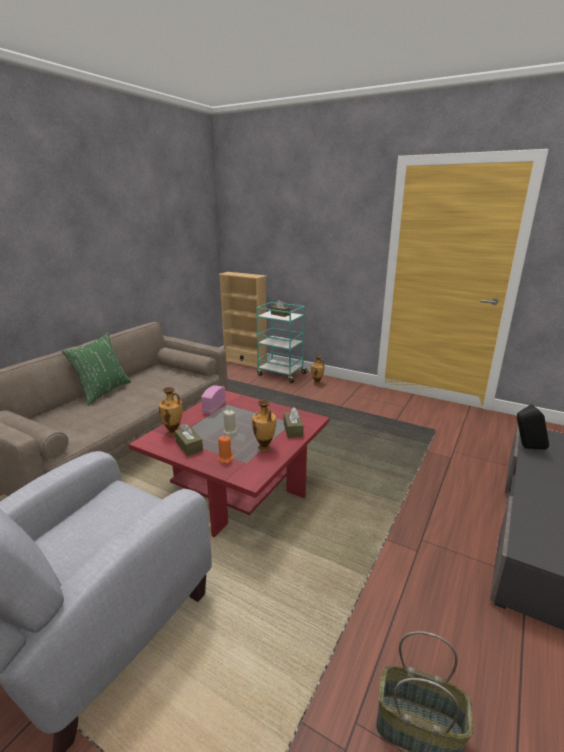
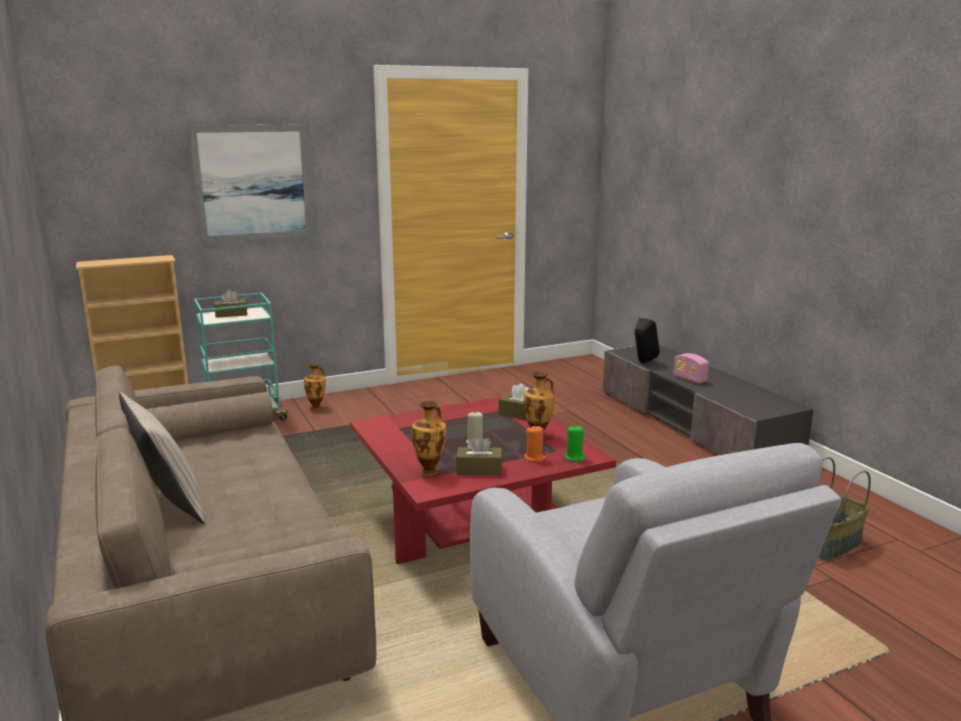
camera: 55 degrees left, 5 degrees down
green pillow [62,332,131,406] -> beige pillow [119,392,205,524]
radio [201,385,226,414] -> radio moved to [673,353,709,383]
none -> picture [188,124,313,243]
none -> green candle [565,426,585,462]

